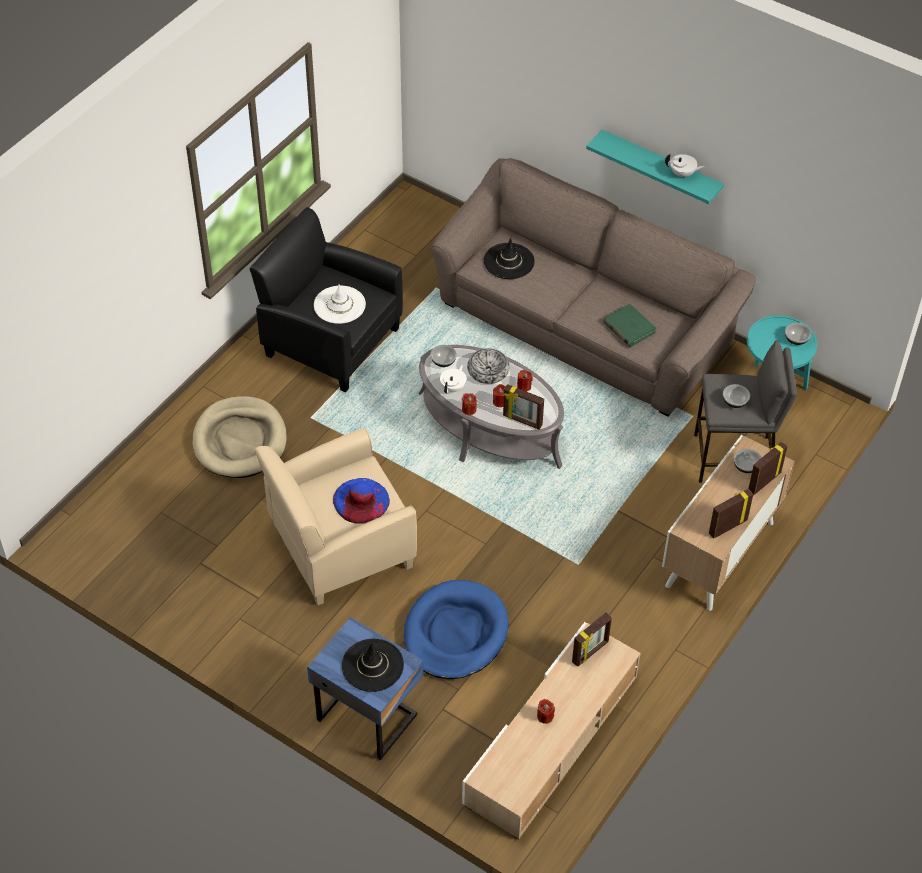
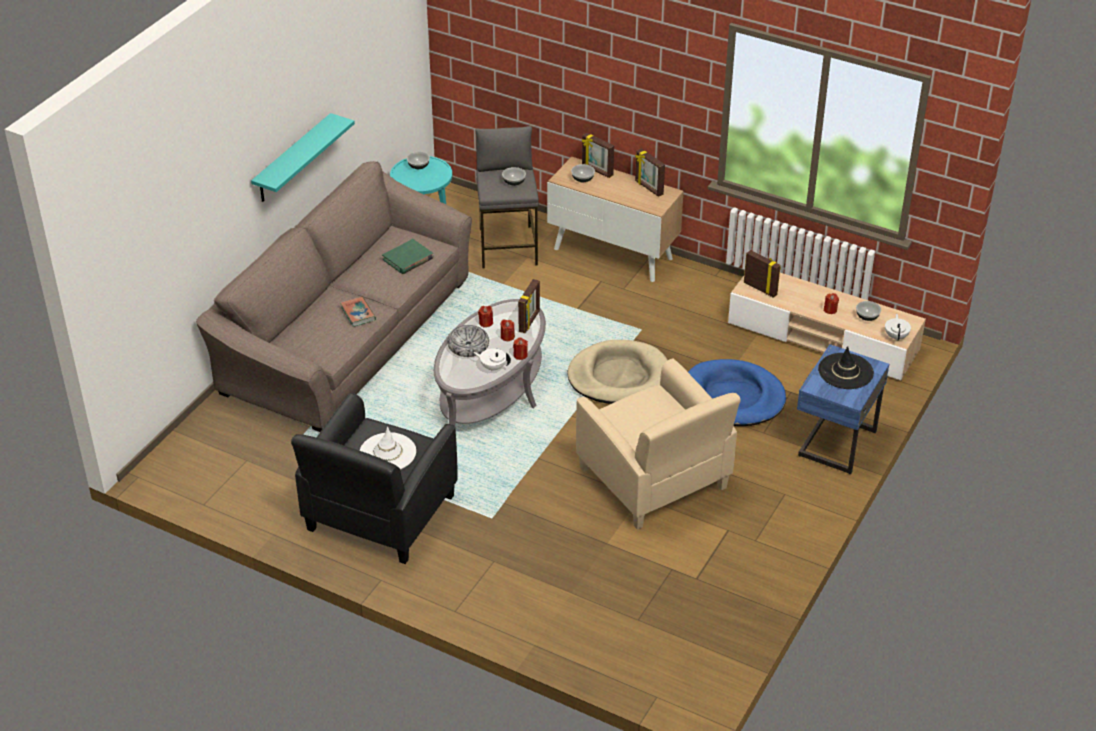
camera: 95 degrees left, 10 degrees down
beige dog bed [192,396,287,478] -> beige dog bed moved to [568,340,668,404]
blue hat [333,478,390,524] -> none
bowl [431,345,457,367] -> bowl moved to [856,301,881,321]
black hat [484,238,535,279] -> none
white teapot [665,154,705,179] -> white teapot moved to [885,314,911,341]
none -> book [340,297,376,327]

